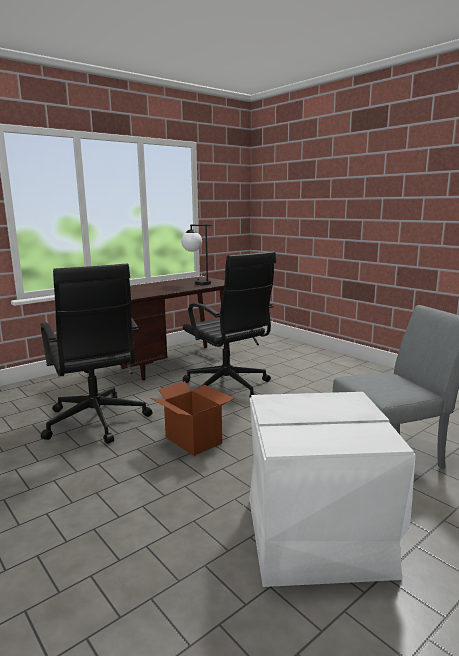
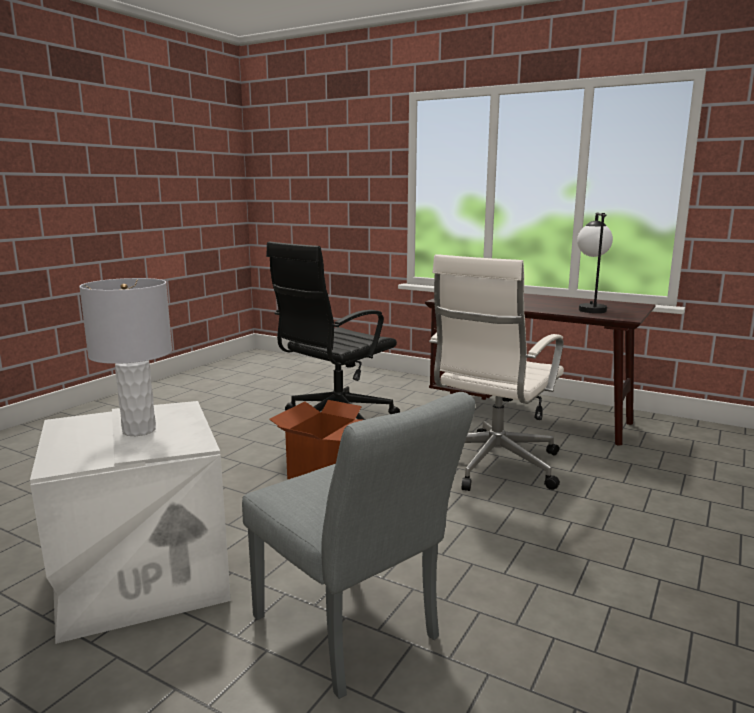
camera: 70 degrees right, 0 degrees up
black office chair [183,251,276,398] -> white office chair [429,254,564,491]
none -> grey table lamp [79,278,172,436]

